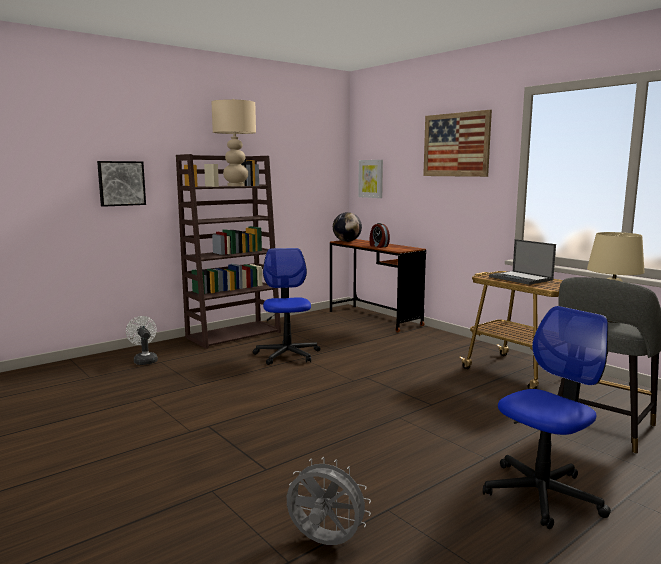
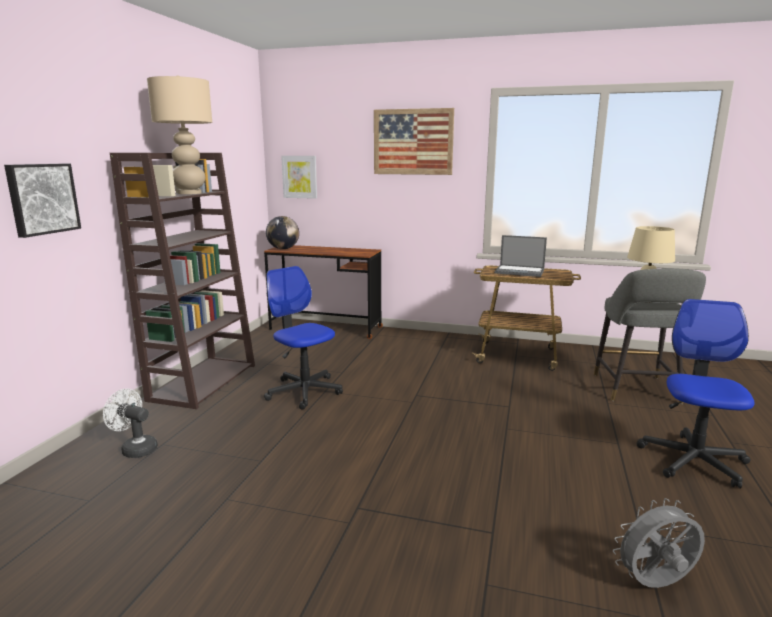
camera: 35 degrees left, 5 degrees up
alarm clock [370,223,390,248] -> none

